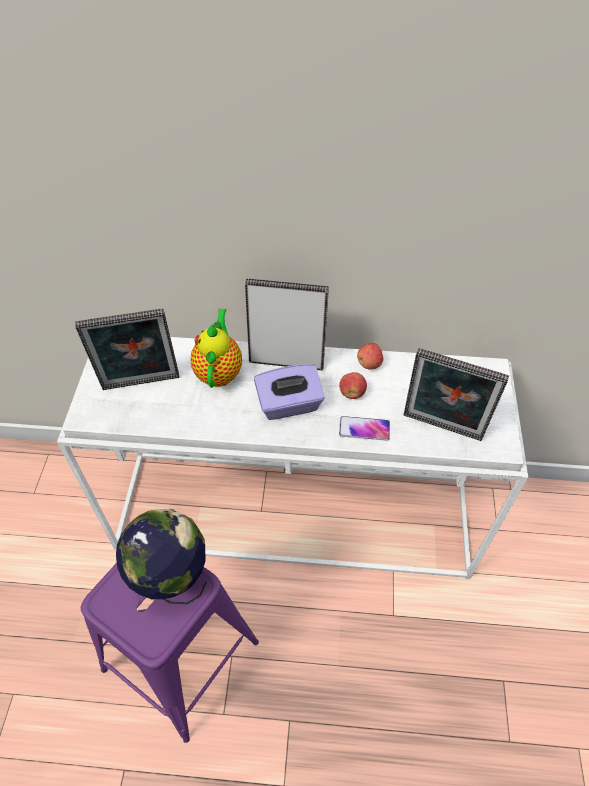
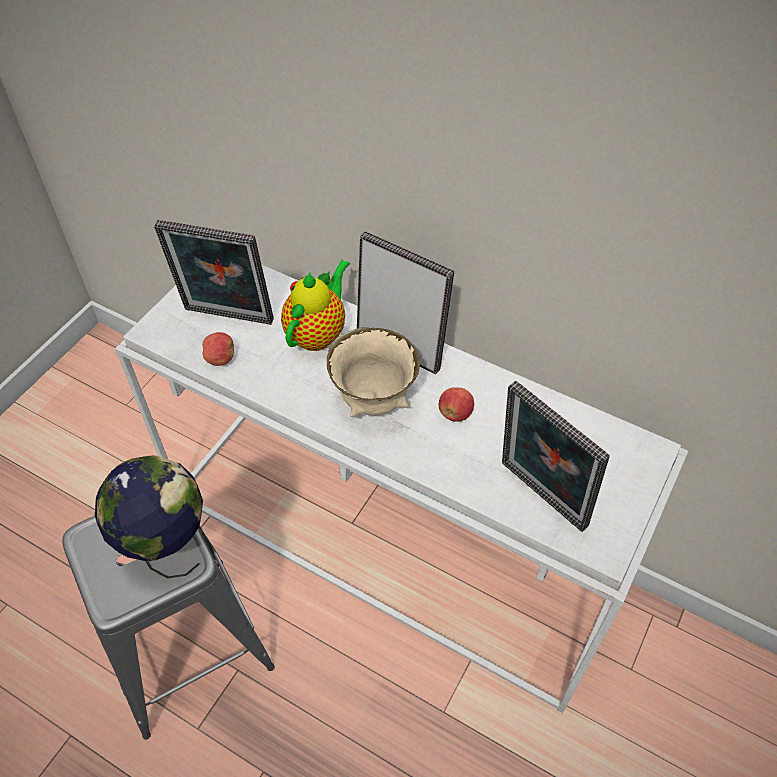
camera: 25 degrees right, 0 degrees up
purple stool [81,563,259,743] -> grey stool [62,516,275,740]
purple tissue box [254,364,325,420] -> beige bowl [327,327,420,417]
phone [339,416,390,441] -> none
apple [357,343,383,370] -> apple moved to [202,332,234,366]

